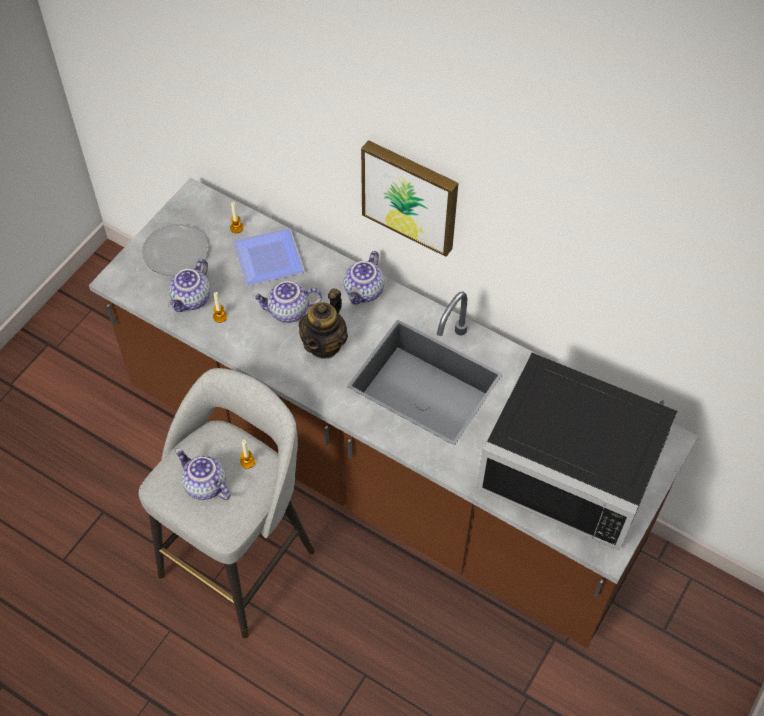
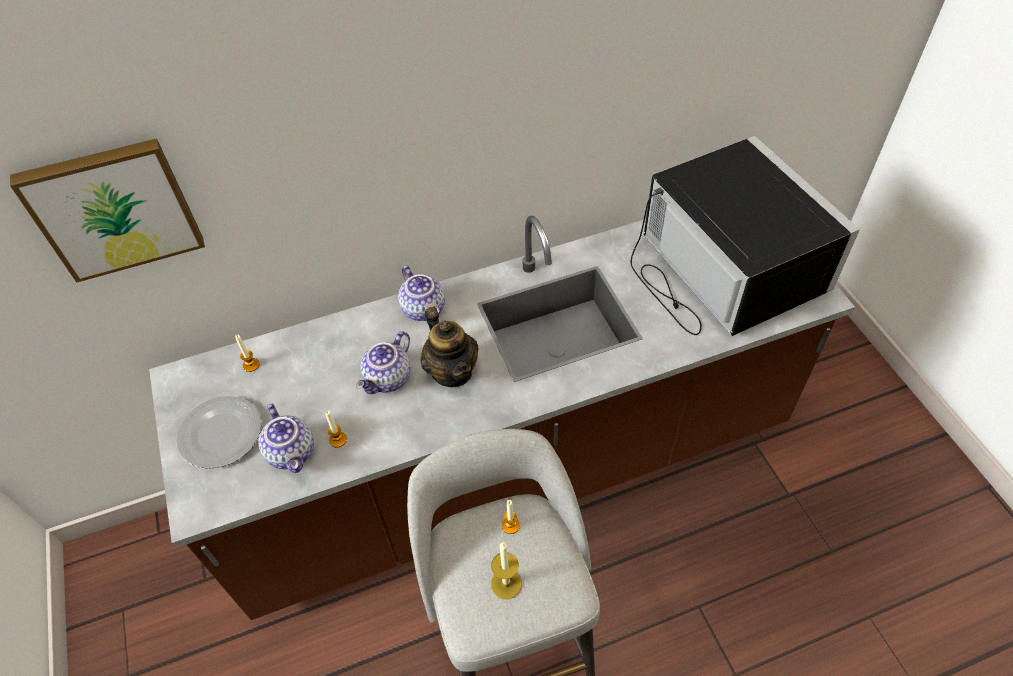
camera: 50 degrees left, 5 degrees down
teapot [175,448,231,500] -> candle [491,543,522,599]
plate [234,228,305,286] -> none
picture [361,140,458,257] -> picture moved to [10,138,205,283]
black microwave [476,353,678,551] -> black microwave turned 90 degrees counterclockwise [631,136,860,336]

